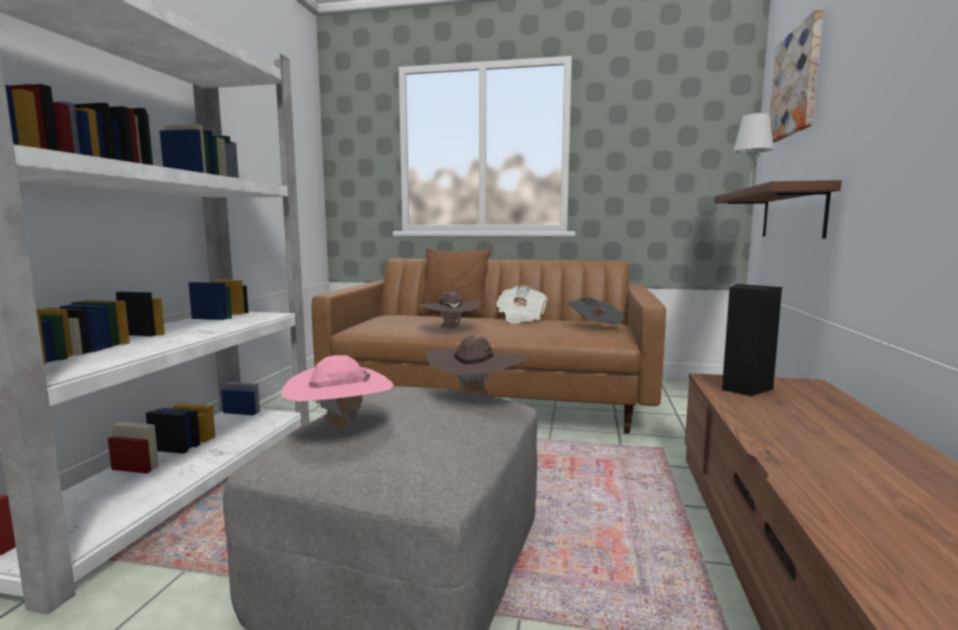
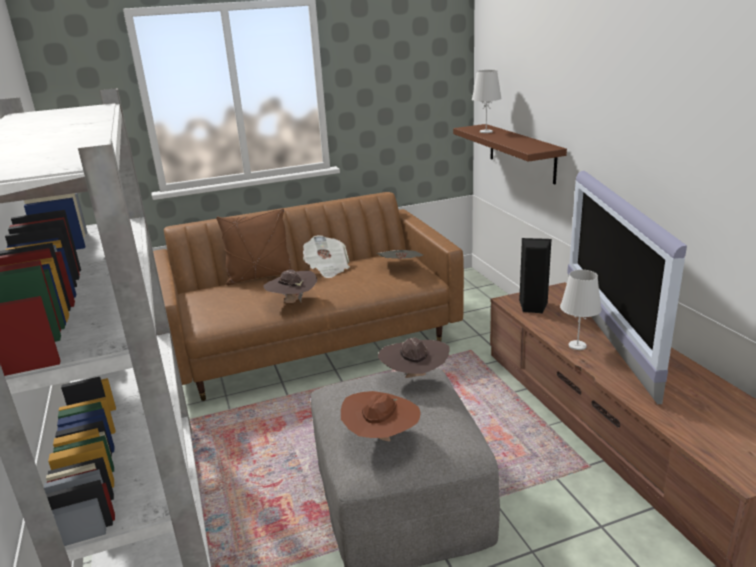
camera: 30 degrees left, 15 degrees up
pink hat [281,355,394,429] -> brown hat [341,391,421,441]
picture [770,9,823,143] -> none
none -> white table lamp [560,270,602,350]
none -> television [567,171,687,404]

